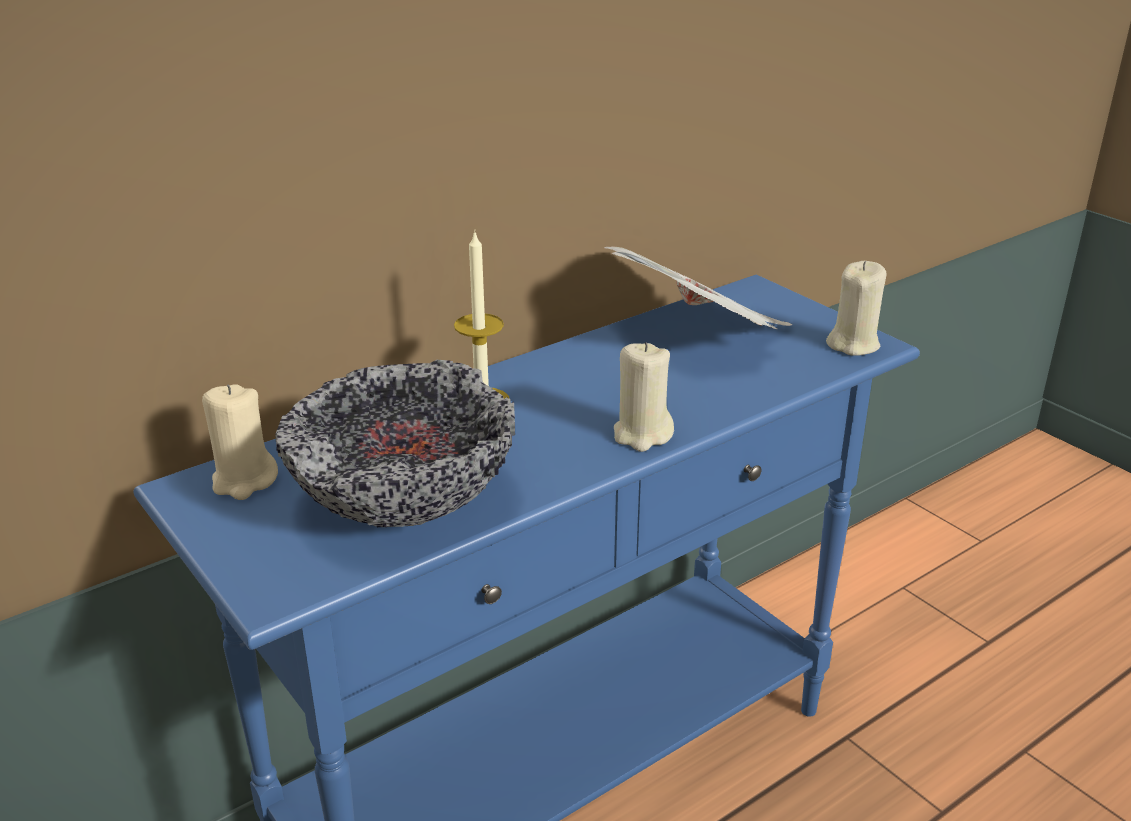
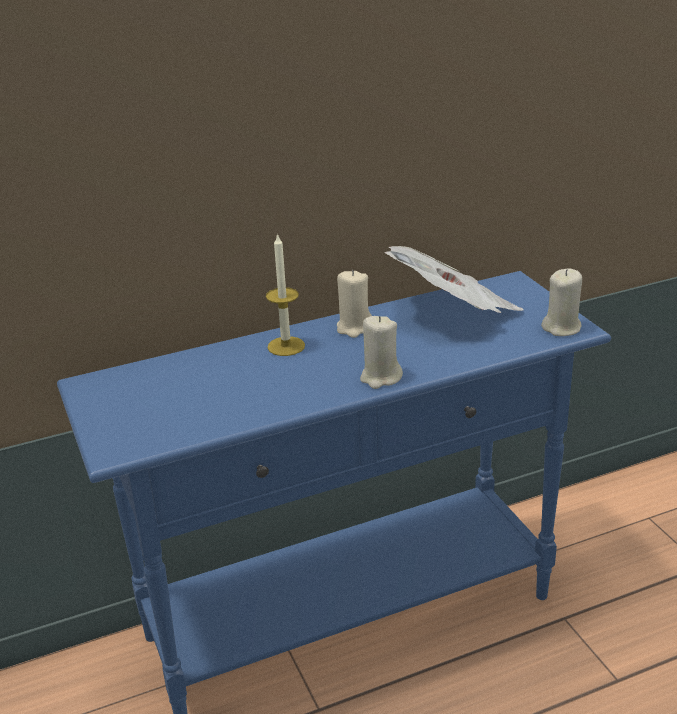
camera: 15 degrees right, 0 degrees up
beige candle [202,384,278,500] -> beige candle moved to [337,270,372,338]
bowl [275,360,515,527] -> none

